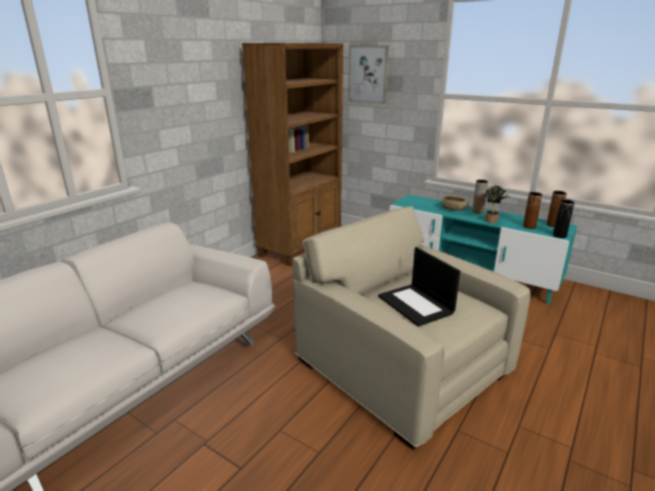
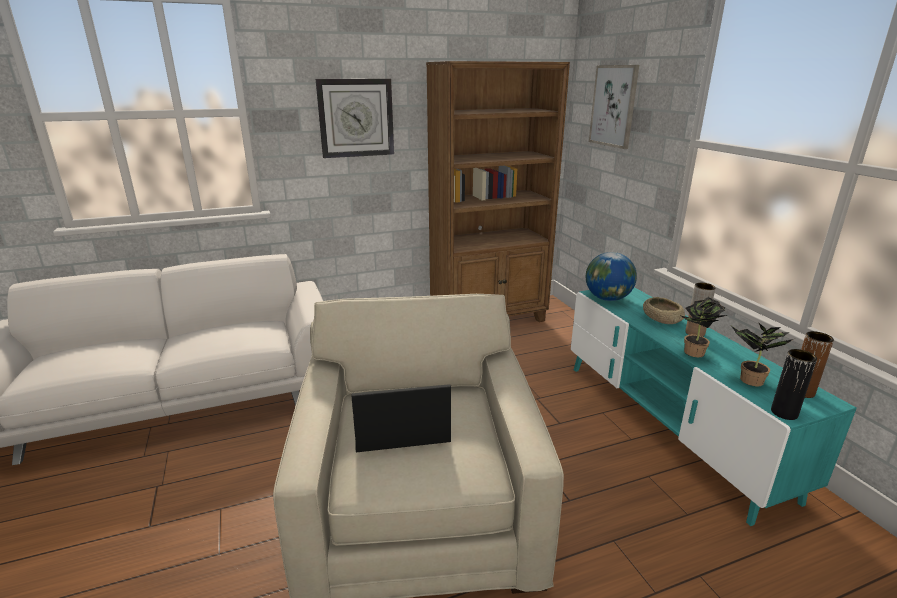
camera: 35 degrees right, 0 degrees up
laptop [378,247,460,327] -> laptop turned 75 degrees clockwise [351,384,451,452]
brown vase [523,192,542,229] -> potted plant [732,322,794,386]
none -> wall clock [316,79,394,158]
none -> globe [586,252,637,301]

